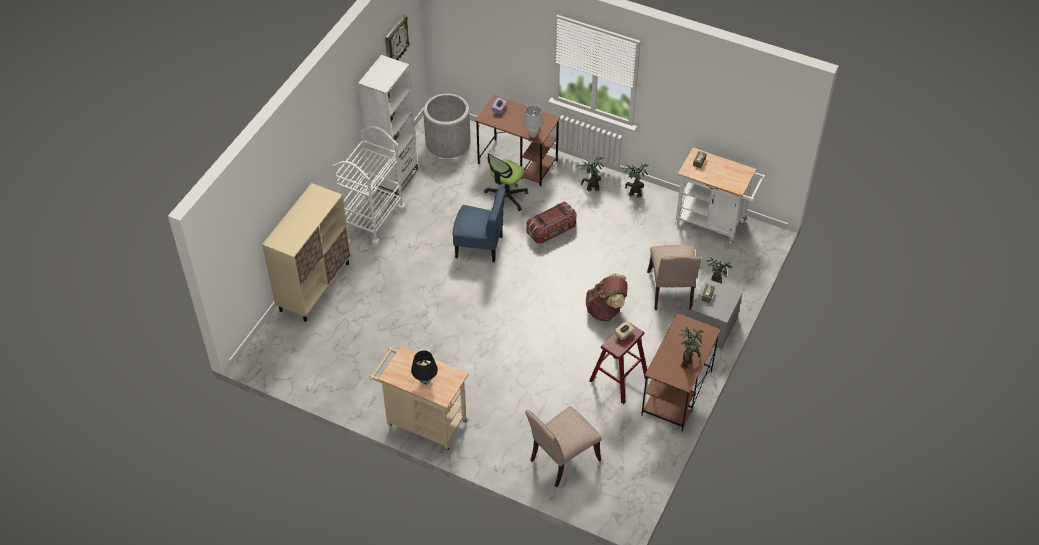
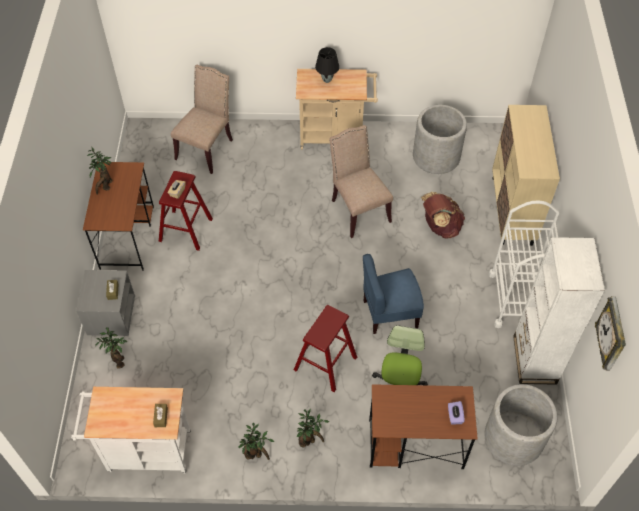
camera: 155 degrees right, 5 degrees up
white table lamp [523,105,544,137] -> none
storage box [526,202,577,244] -> red stool [294,305,357,392]
brown backpack [586,273,628,321] -> brown backpack moved to [421,192,465,239]
beige chair [647,245,701,310] -> beige chair moved to [329,125,393,238]
none -> grey planter [413,105,467,174]

